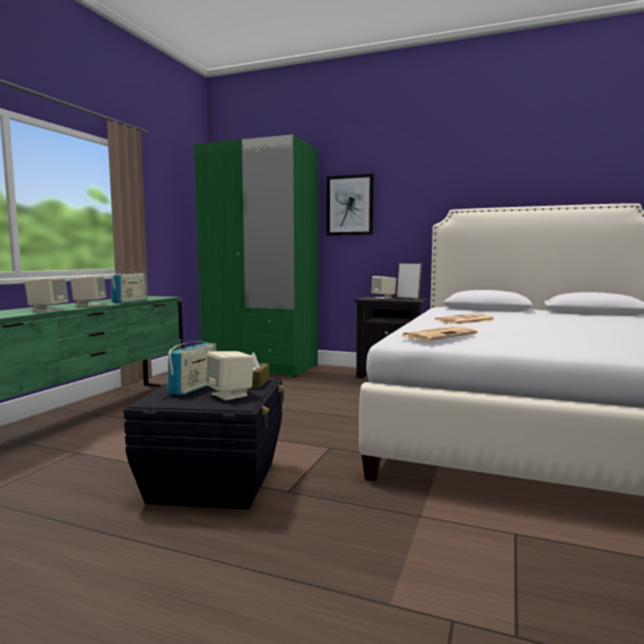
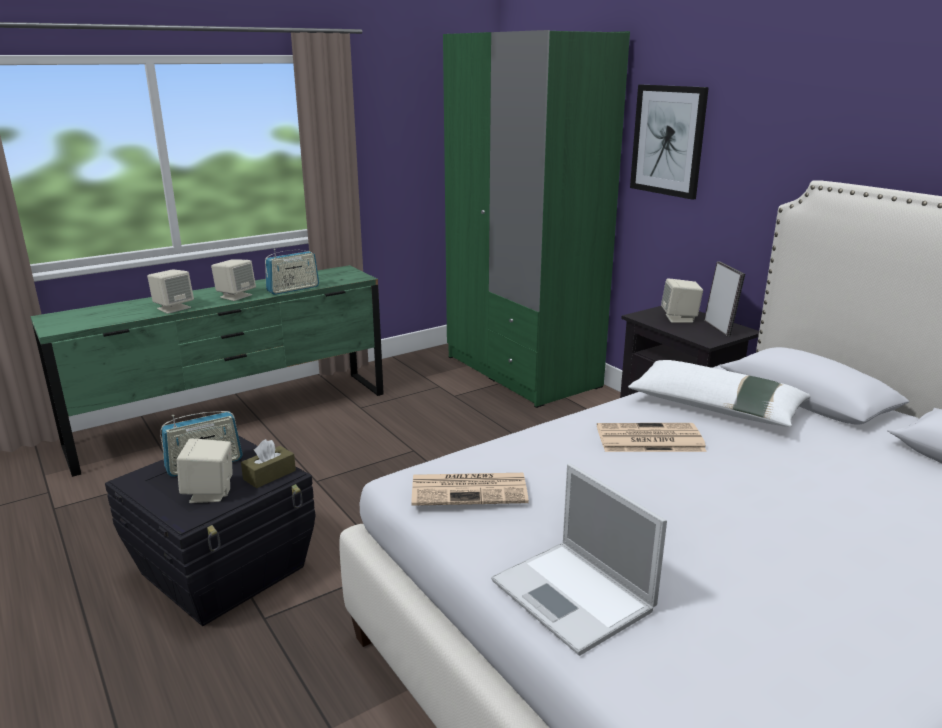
camera: 35 degrees right, 15 degrees up
none -> laptop [491,464,667,656]
none -> white pillow [628,360,810,427]

